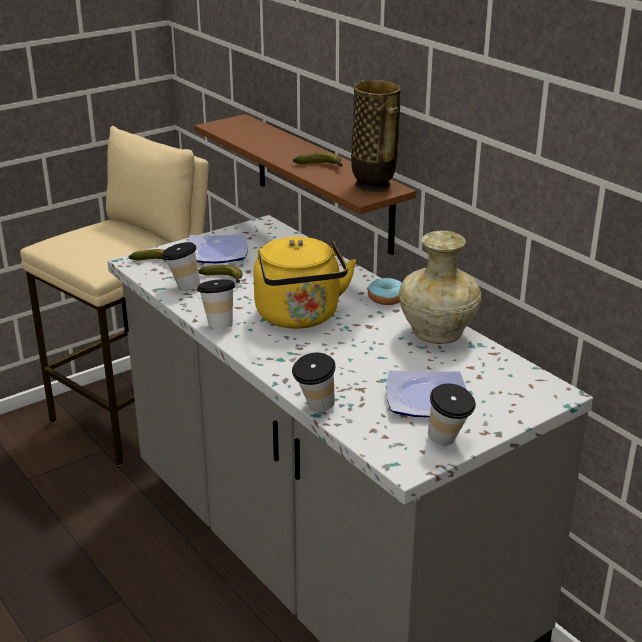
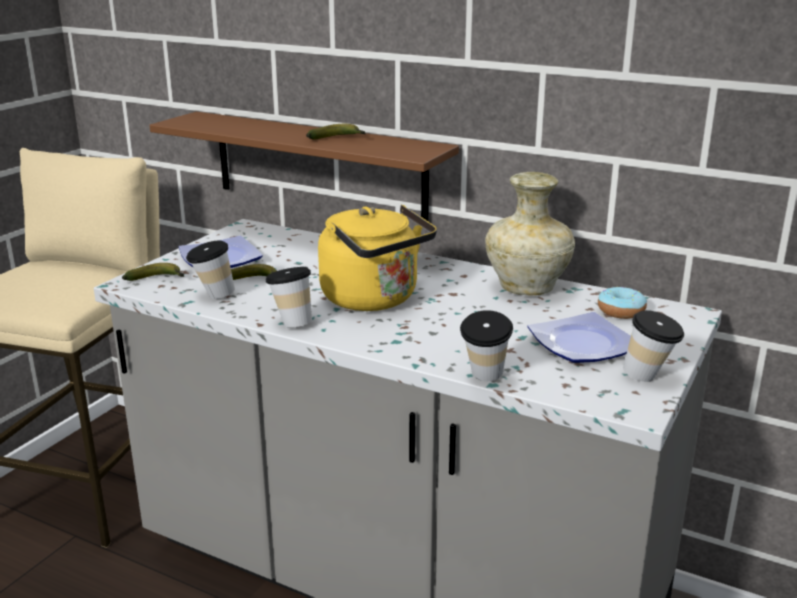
camera: 25 degrees left, 5 degrees down
vase [351,80,401,193] -> none
donut [368,277,402,305] -> donut moved to [598,287,647,319]

